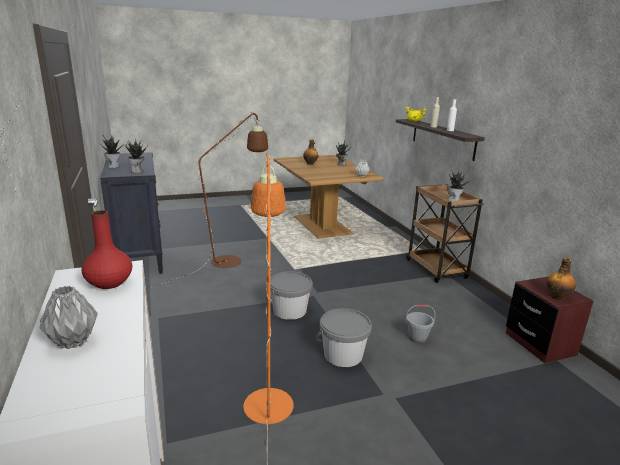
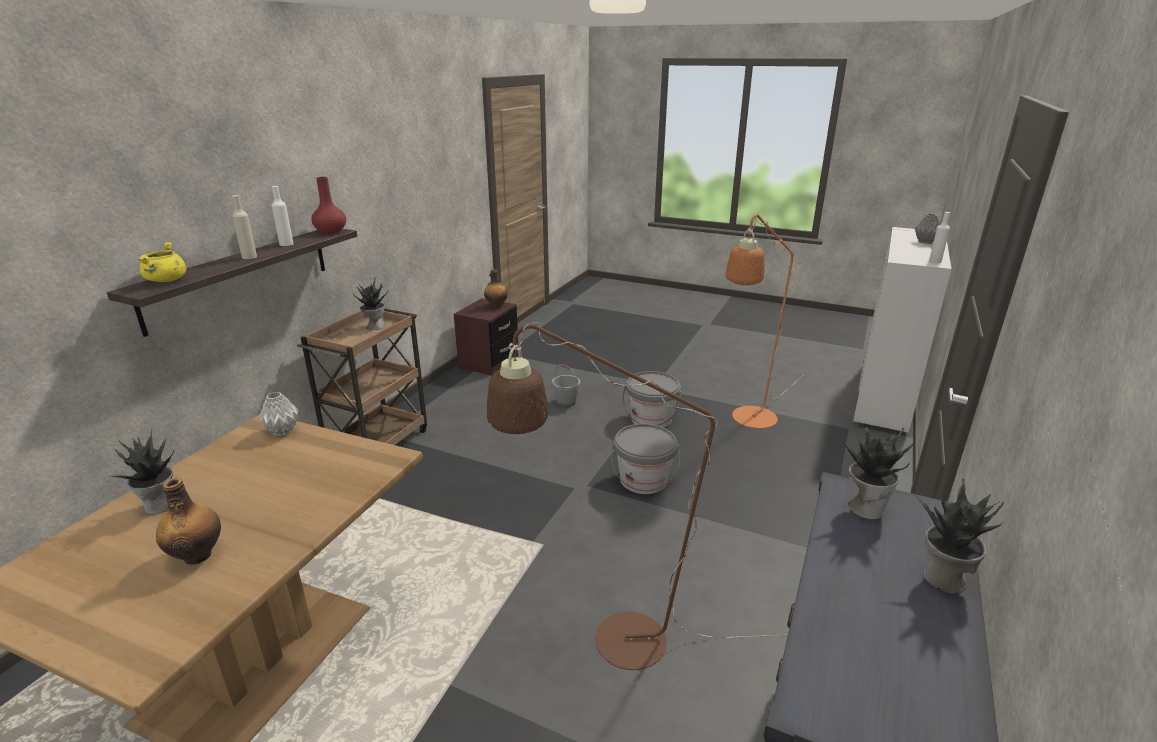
camera: 135 degrees left, 5 degrees up
red vase [81,210,132,289] -> red vase moved to [311,177,346,234]
none -> white bottle [929,212,950,263]

